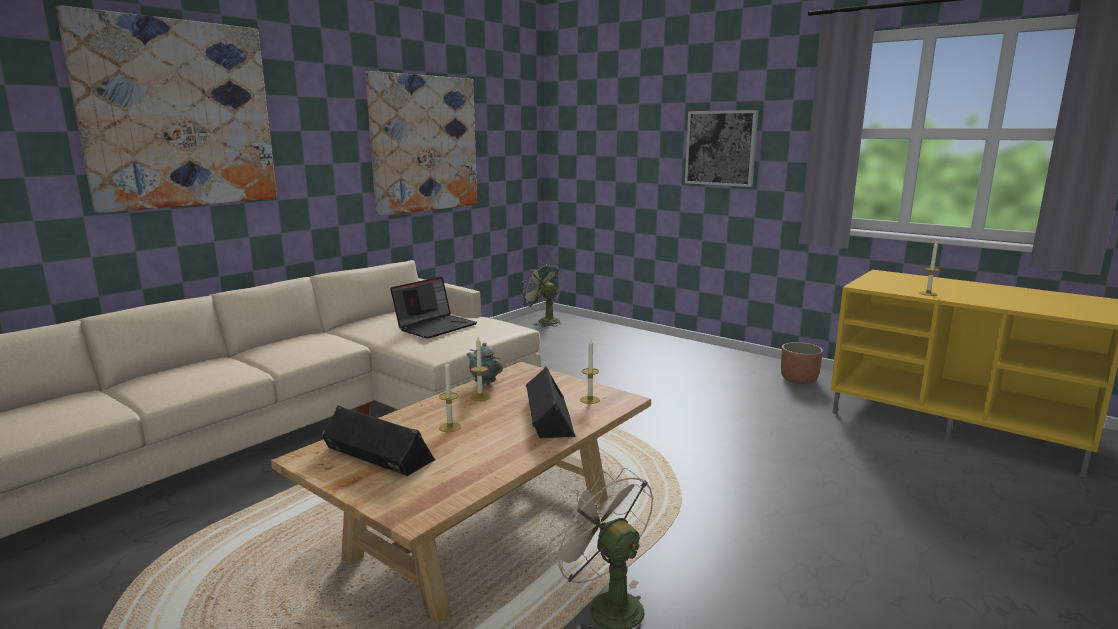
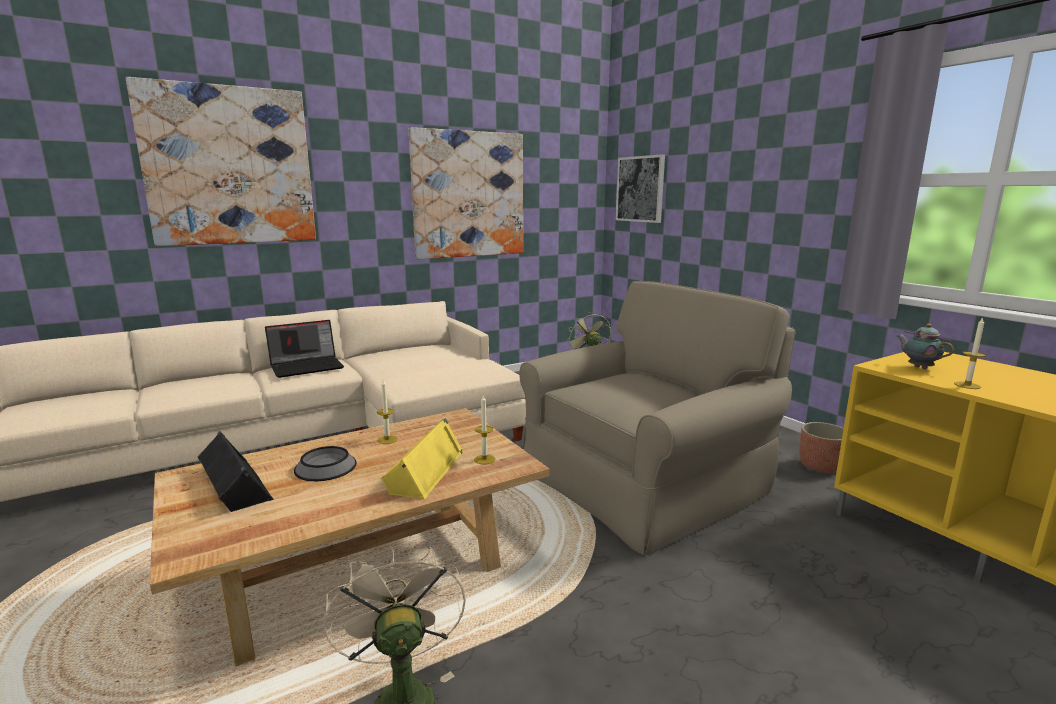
camera: 20 degrees right, 0 degrees up
laptop [390,277,477,339] -> laptop moved to [265,320,344,378]
candle [439,361,461,432] -> bowl [294,446,357,481]
teapot [467,343,503,385] -> teapot moved to [897,324,954,369]
black speaker [526,366,576,438] -> yellow speaker [381,418,464,500]
picture [685,110,759,187] -> picture moved to [616,154,665,223]
none -> beige armchair [520,281,795,555]

